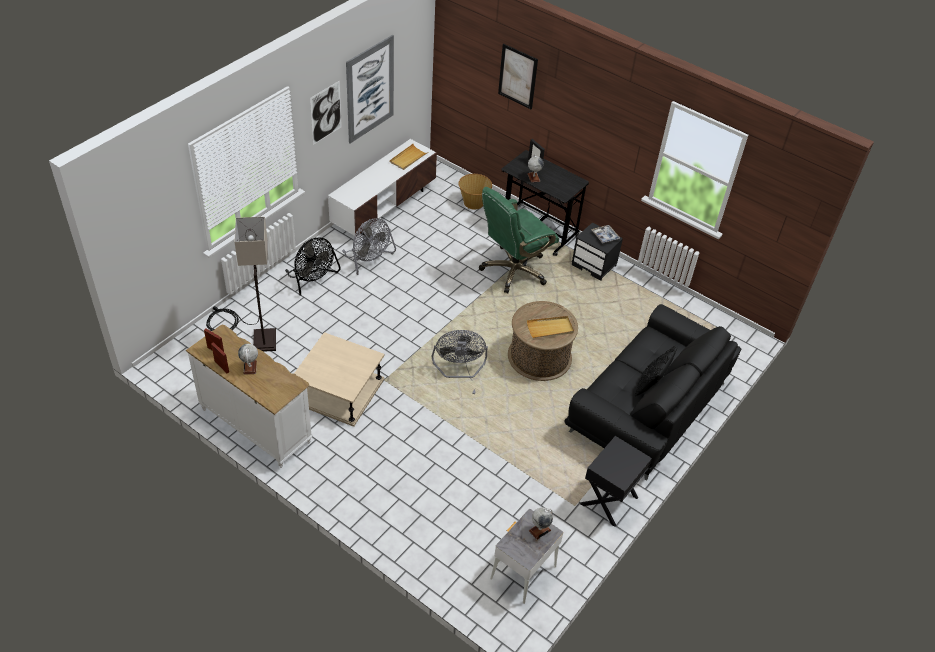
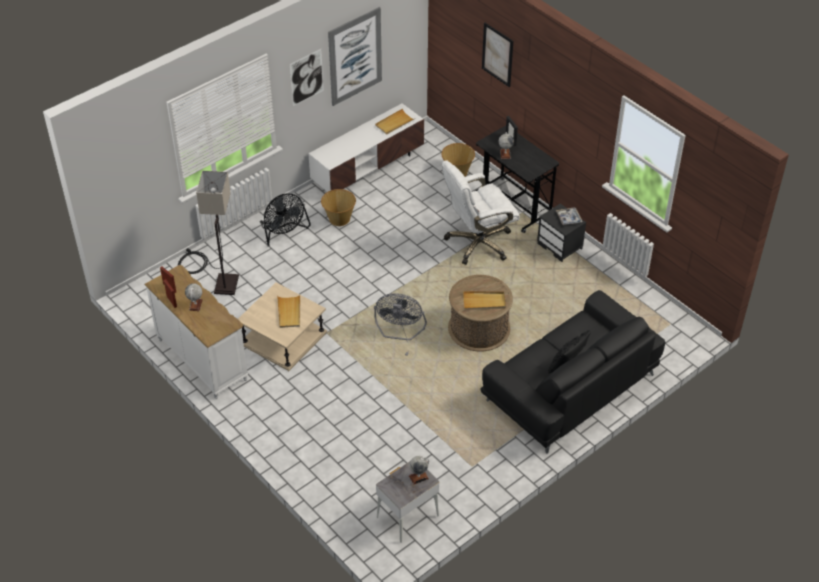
camera: 15 degrees right, 0 degrees up
grey fan [342,218,396,275] -> basket [321,189,356,226]
green office chair [479,187,559,293] -> white office chair [442,160,520,265]
black side table [580,436,652,527] -> none
none -> beige tray [277,295,300,328]

